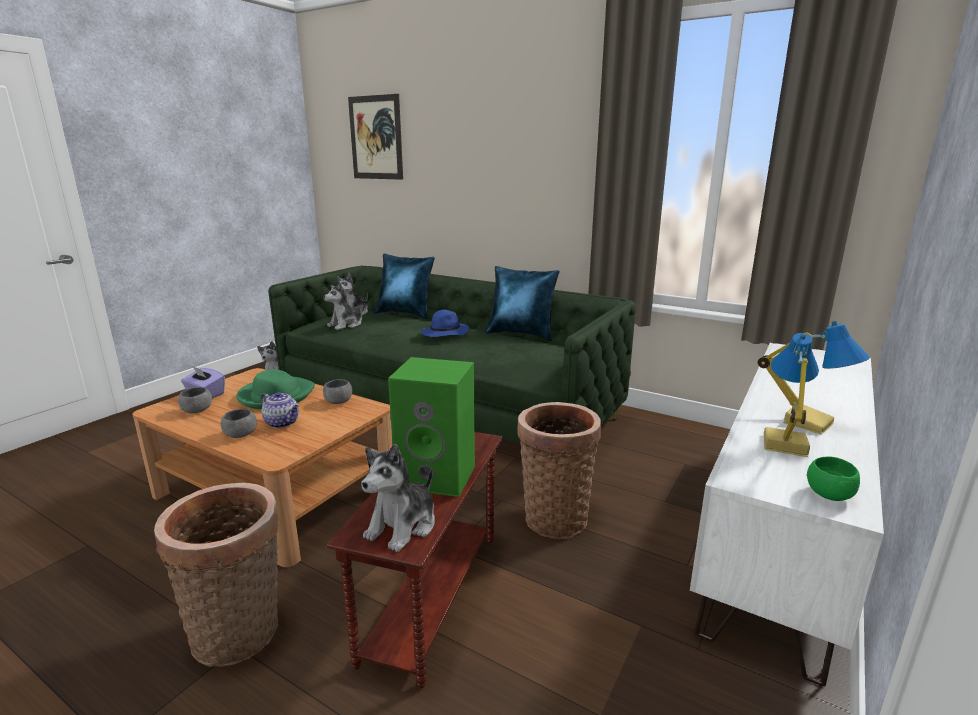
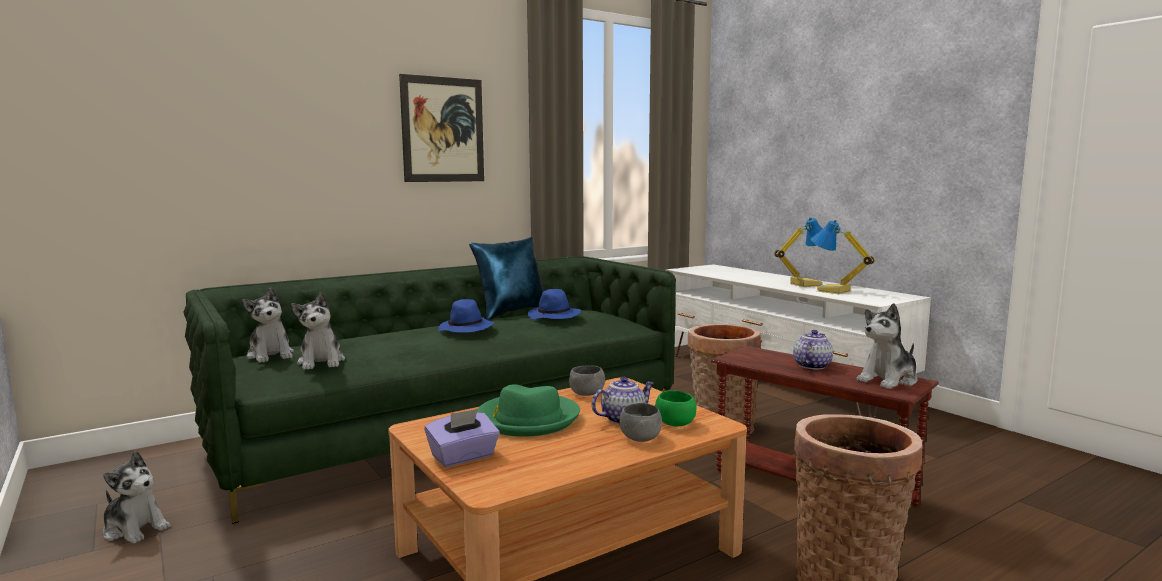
camera: 65 degrees left, 10 degrees down
grey bowl [178,387,212,413] -> none
picture [348,94,403,180] -> picture moved to [399,74,484,182]
plush toy [361,444,435,552] -> plush toy turned 90 degrees clockwise [856,303,917,389]
blue pillow [374,253,435,319] -> none
green speaker [388,357,475,497] -> teapot [793,330,833,370]
green bowl [807,457,860,501] -> green bowl moved to [655,390,697,426]
none -> blue hat [528,289,581,320]

